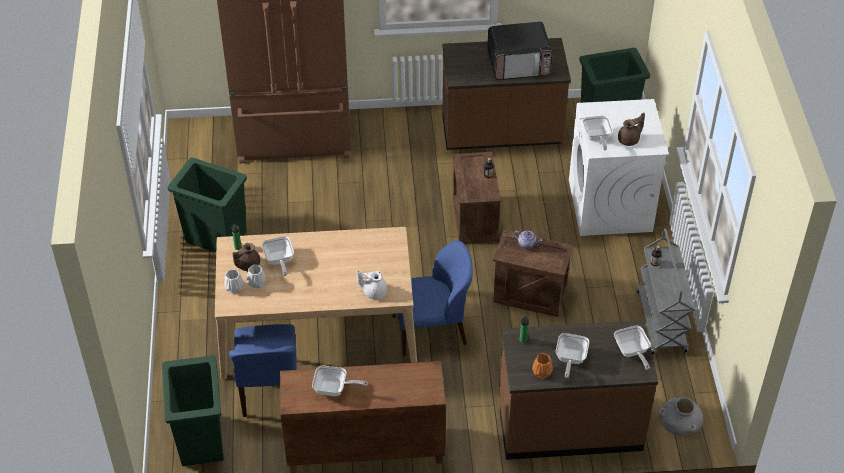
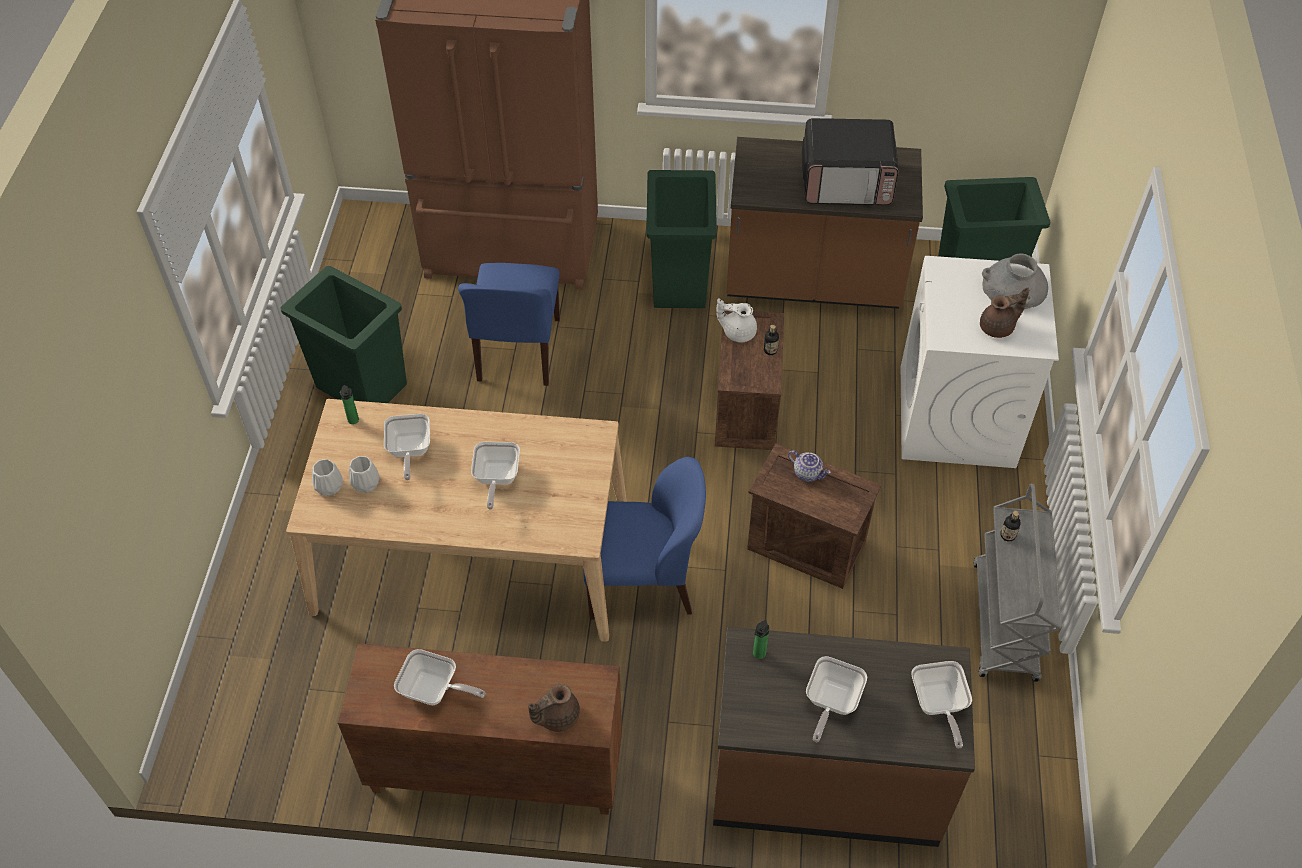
camera: 10 degrees right, 5 degrees up
green trash can [162,355,224,466] -> green trash can moved to [646,170,717,308]
blue chair [229,324,297,417] -> blue chair moved to [458,263,560,386]
brown teapot [233,243,260,271] -> brown teapot moved to [528,684,580,732]
white teapot [357,270,387,299] -> white teapot moved to [716,298,757,342]
orange vase [532,353,553,379] -> none
frying pan [583,115,613,150] -> frying pan moved to [471,442,520,510]
grey vase [658,397,704,436] -> grey vase moved to [982,253,1048,309]

